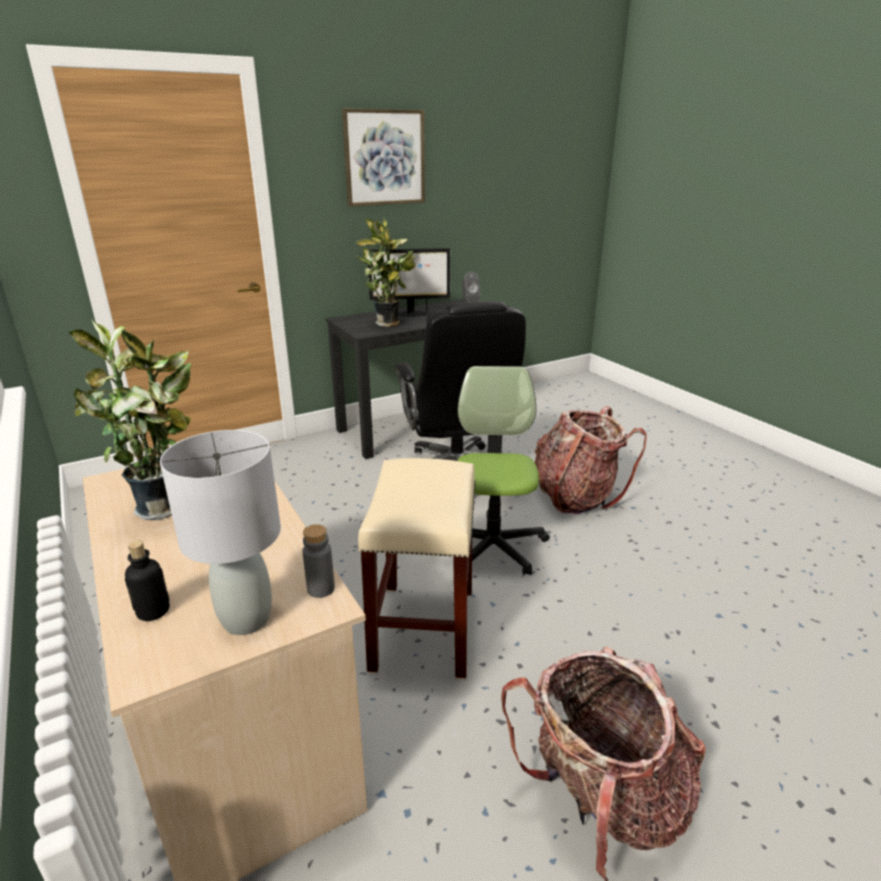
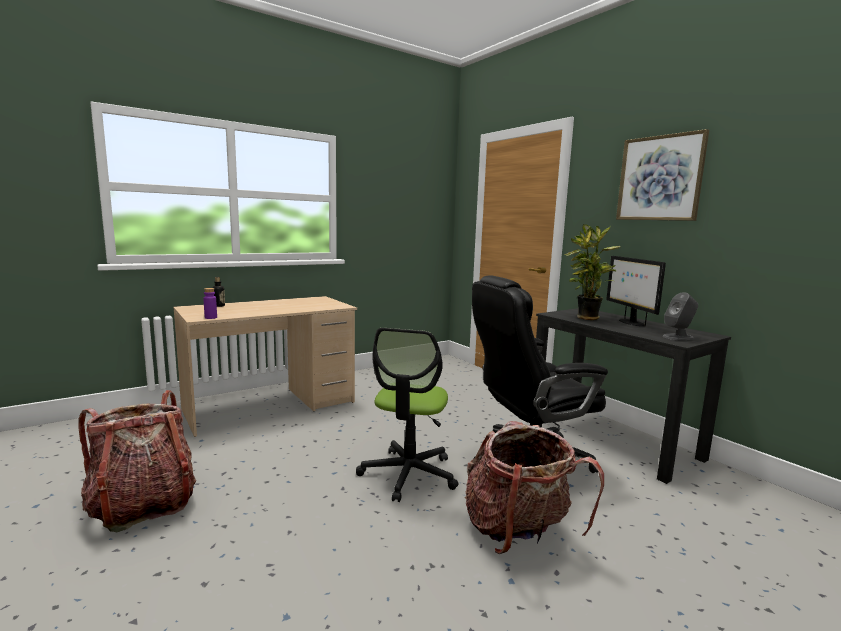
camera: 85 degrees right, 15 degrees down
potted plant [68,319,191,520] -> none
grey table lamp [160,430,281,635] -> none
grey bottle [303,524,335,598] -> purple bottle [203,288,217,319]
beige stool [358,458,475,679] -> none
office chair [457,366,550,575] -> office chair turned 105 degrees clockwise [356,328,458,502]

